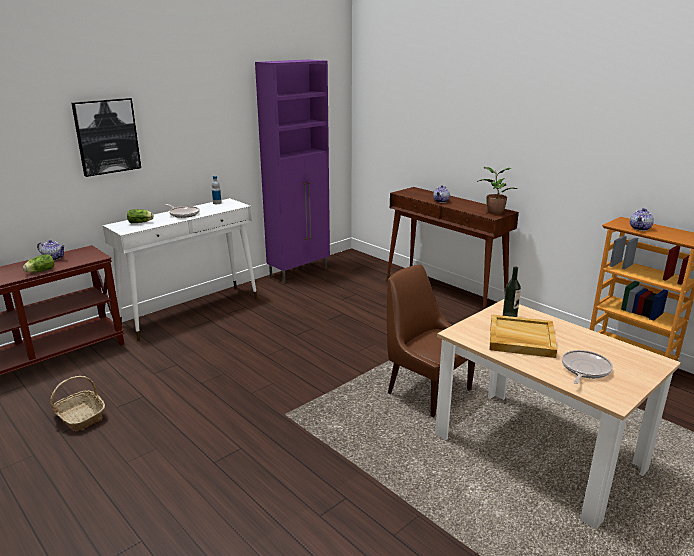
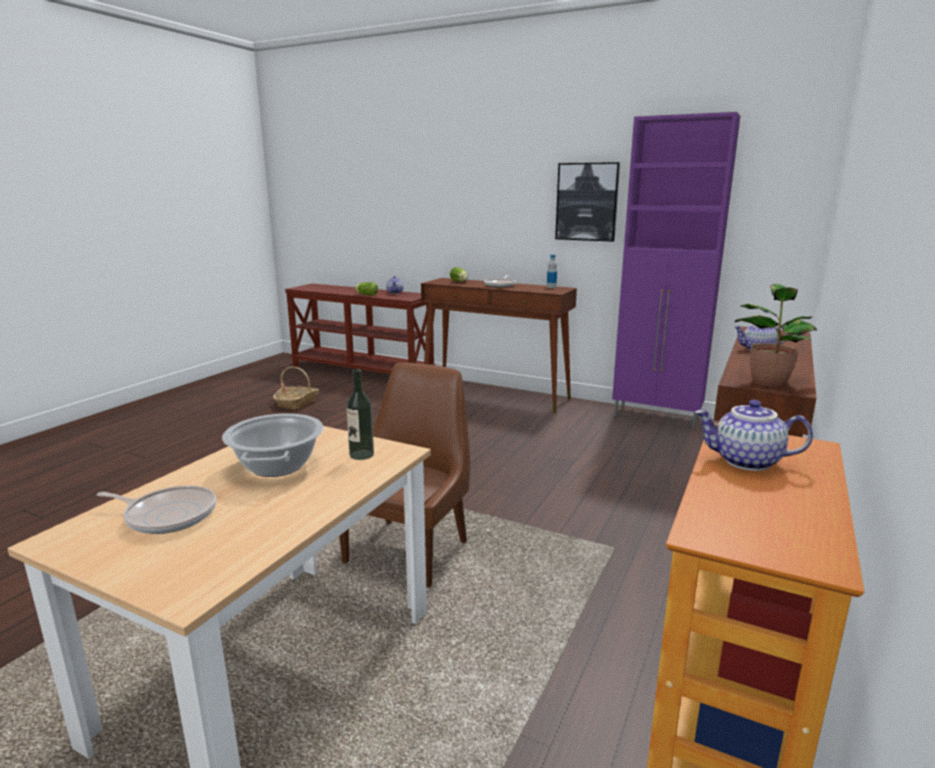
camera: 70 degrees right, 5 degrees down
picture [71,98,141,177] -> picture moved to [555,162,620,242]
white console table [103,198,258,341] -> brown console table [421,278,577,413]
beige tray [489,315,557,358] -> cooking pot [222,414,323,477]

